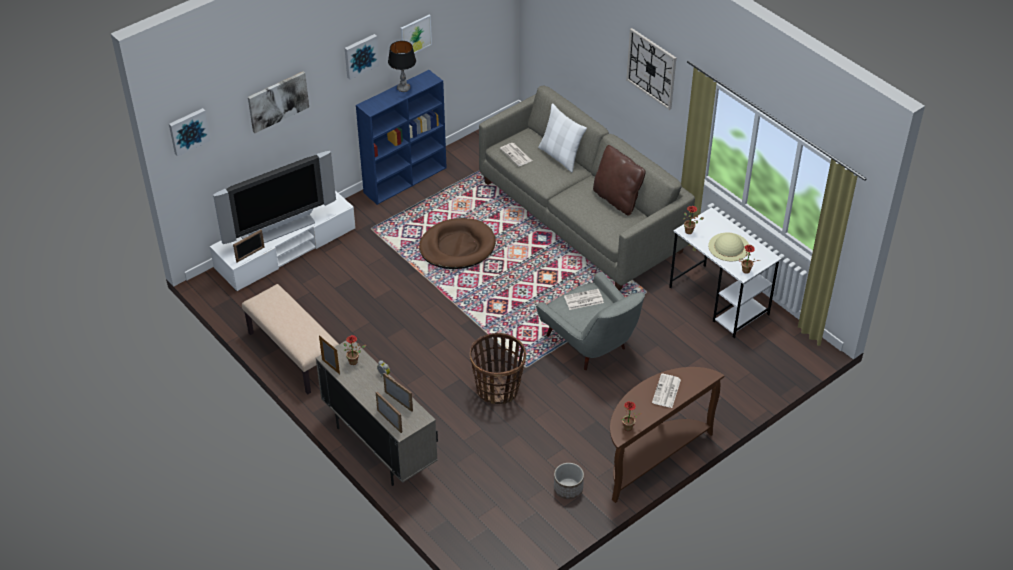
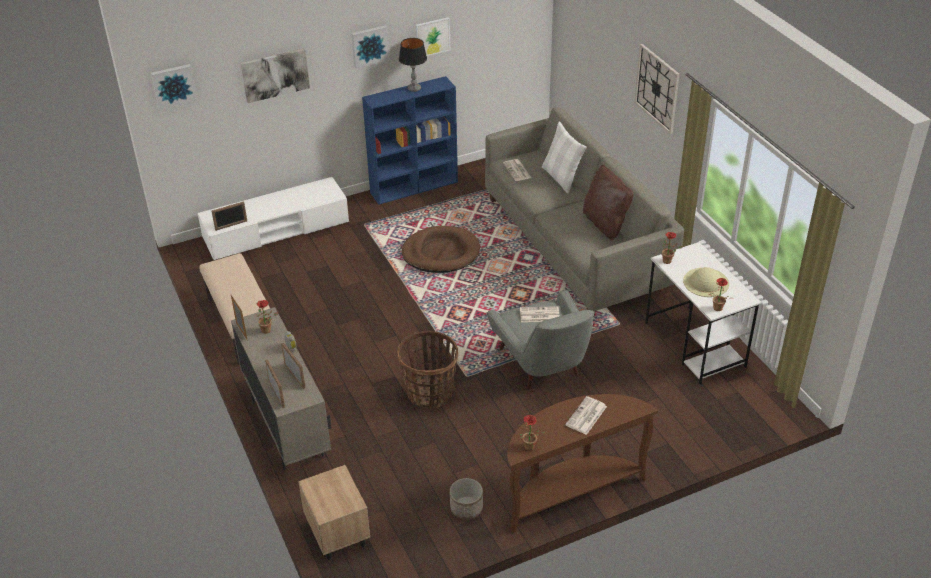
camera: 15 degrees right, 5 degrees down
television [213,151,336,244] -> none
none -> beige nightstand [298,465,370,560]

